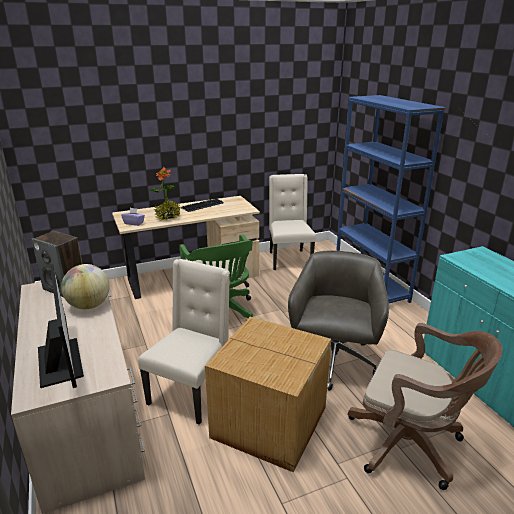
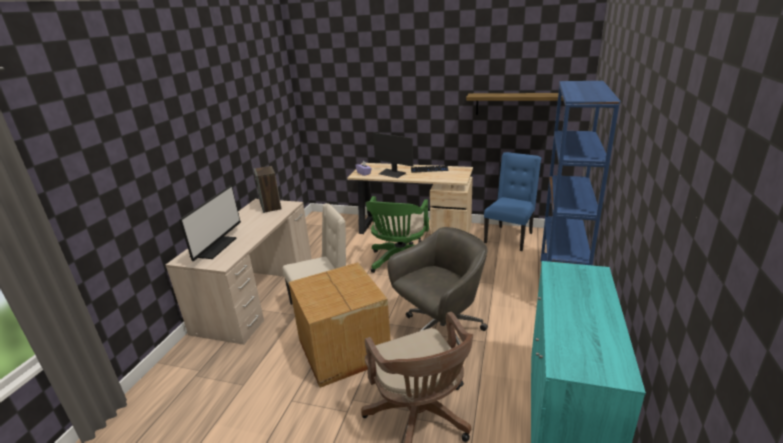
camera: 40 degrees right, 0 degrees up
globe [61,264,110,309] -> none
potted plant [150,167,180,221] -> monitor [373,133,413,178]
beige chair [269,174,316,270] -> blue chair [484,152,541,251]
none -> shelf [466,93,564,115]

